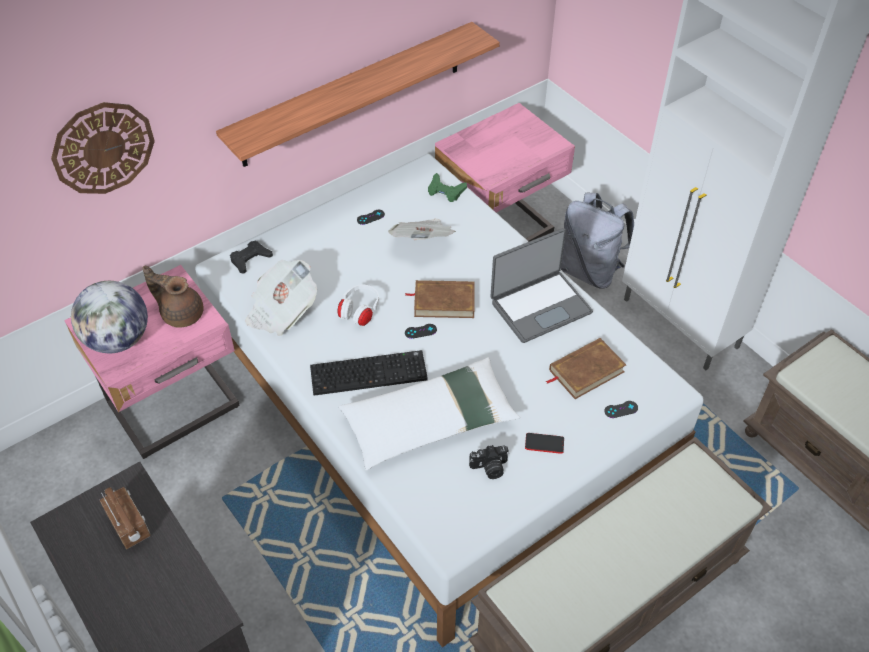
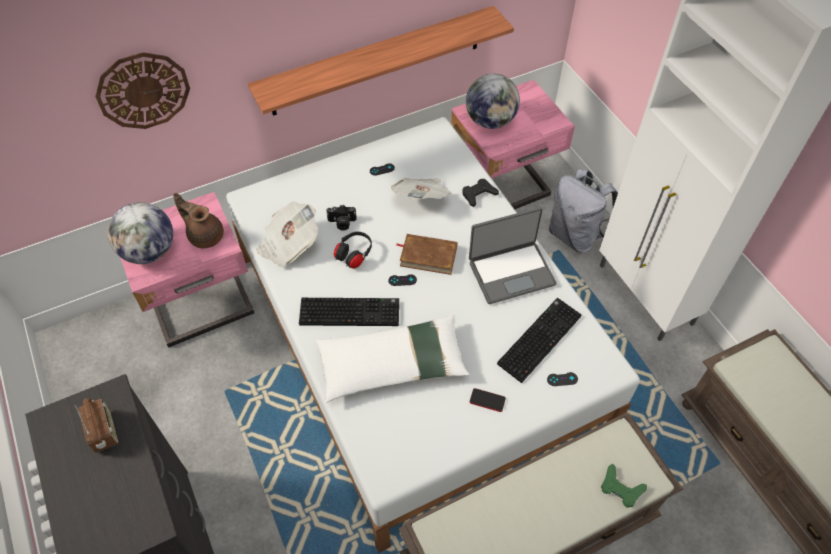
camera: 10 degrees right, 5 degrees up
black game controller [230,241,273,274] -> black game controller moved to [463,179,499,207]
white headphones [338,284,379,326] -> black headphones [334,231,372,269]
green game controller [428,173,467,202] -> green game controller moved to [601,464,647,508]
camera [469,445,509,479] -> camera moved to [326,205,357,230]
brown book [545,338,626,399] -> keyboard [497,298,581,383]
none -> globe [466,73,520,129]

